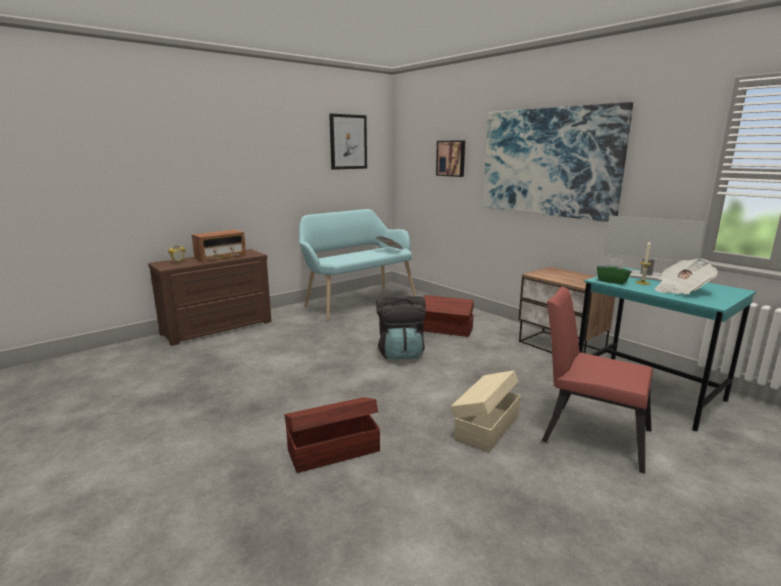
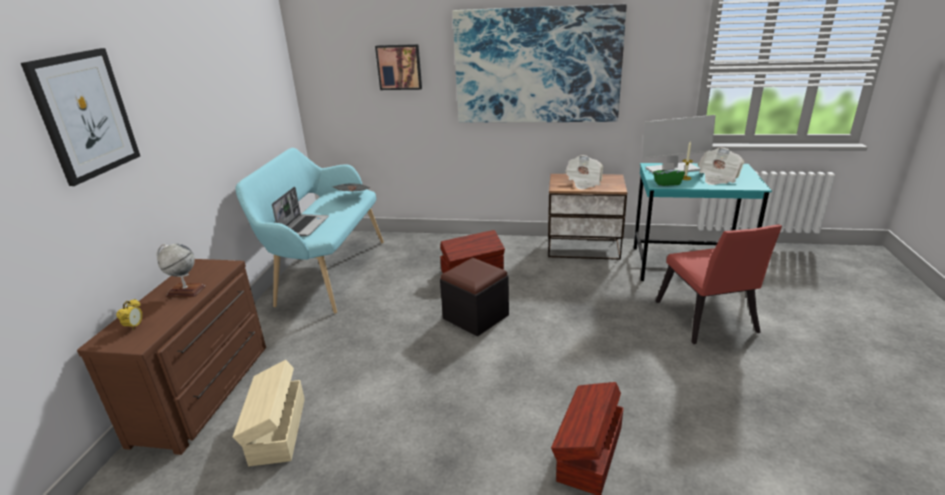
camera: 40 degrees left, 10 degrees up
radio [192,230,246,263] -> globe [157,243,205,297]
picture [329,114,367,170] -> picture moved to [21,48,140,186]
black backpack [376,295,426,359] -> black ottoman [440,258,509,337]
beige storage box [451,370,520,452] -> beige storage box moved to [233,360,305,466]
red chair [542,287,653,474] -> red chair turned 90 degrees counterclockwise [656,224,782,344]
none -> laptop [272,187,329,236]
none -> newspaper [565,155,603,190]

